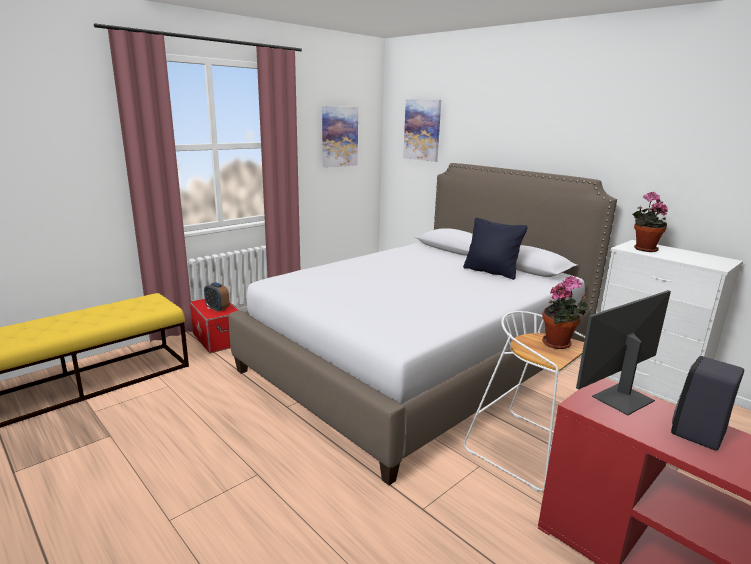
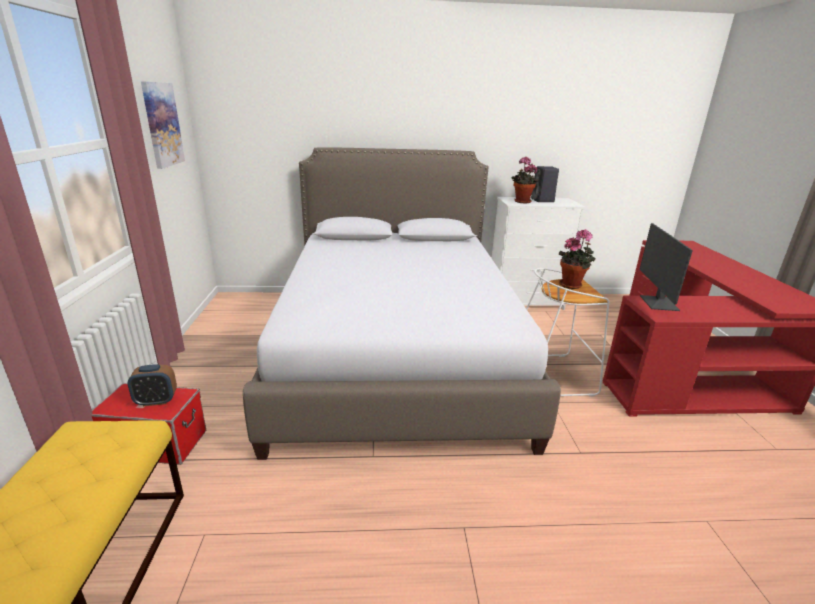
camera: 50 degrees left, 5 degrees up
picture [403,99,441,162] -> none
black pillow [463,218,527,280] -> none
black speaker [671,356,744,451] -> black speaker moved to [531,166,559,202]

